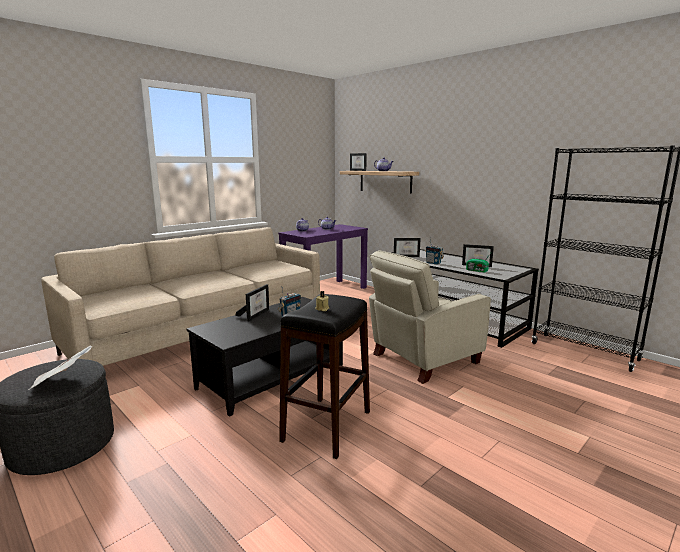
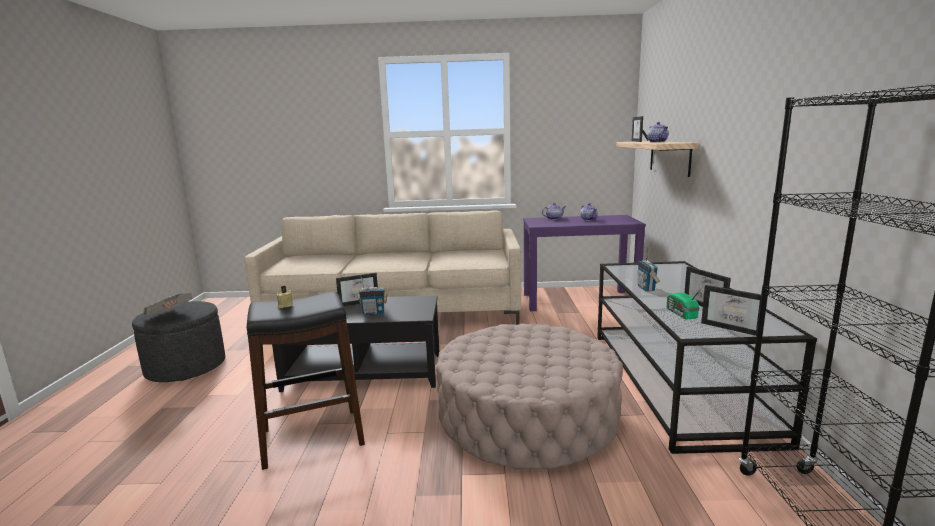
camera: 45 degrees right, 0 degrees up
beige armchair [369,250,491,384] -> beige ottoman [436,324,623,469]
picture frame [394,238,421,257] -> picture frame moved to [701,285,762,336]

